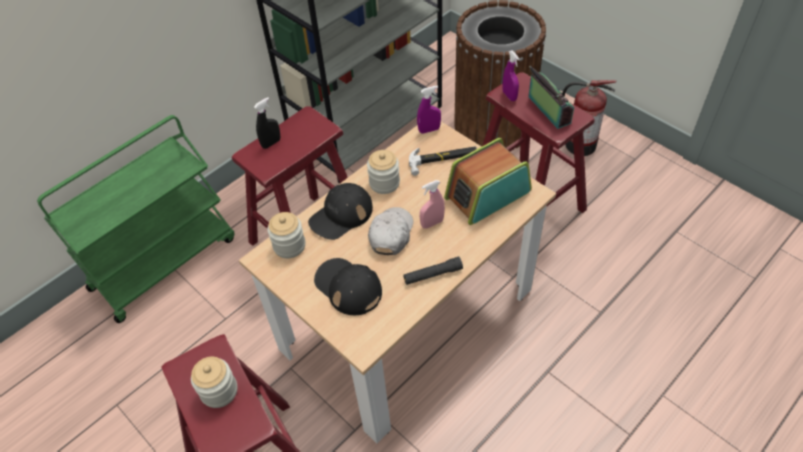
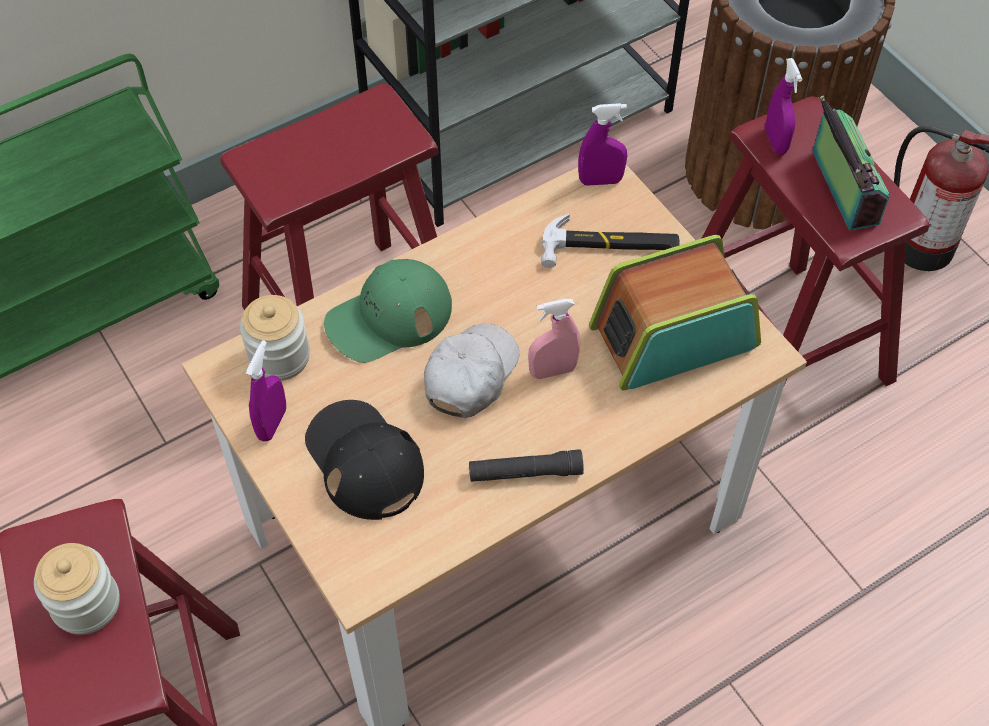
camera: 10 degrees right, 5 degrees up
black spray bottle [254,97,280,149] -> none
black cap [308,183,373,240] -> green cap [324,259,452,363]
jar [367,150,400,194] -> none
none -> purple spray bottle [246,340,286,441]

